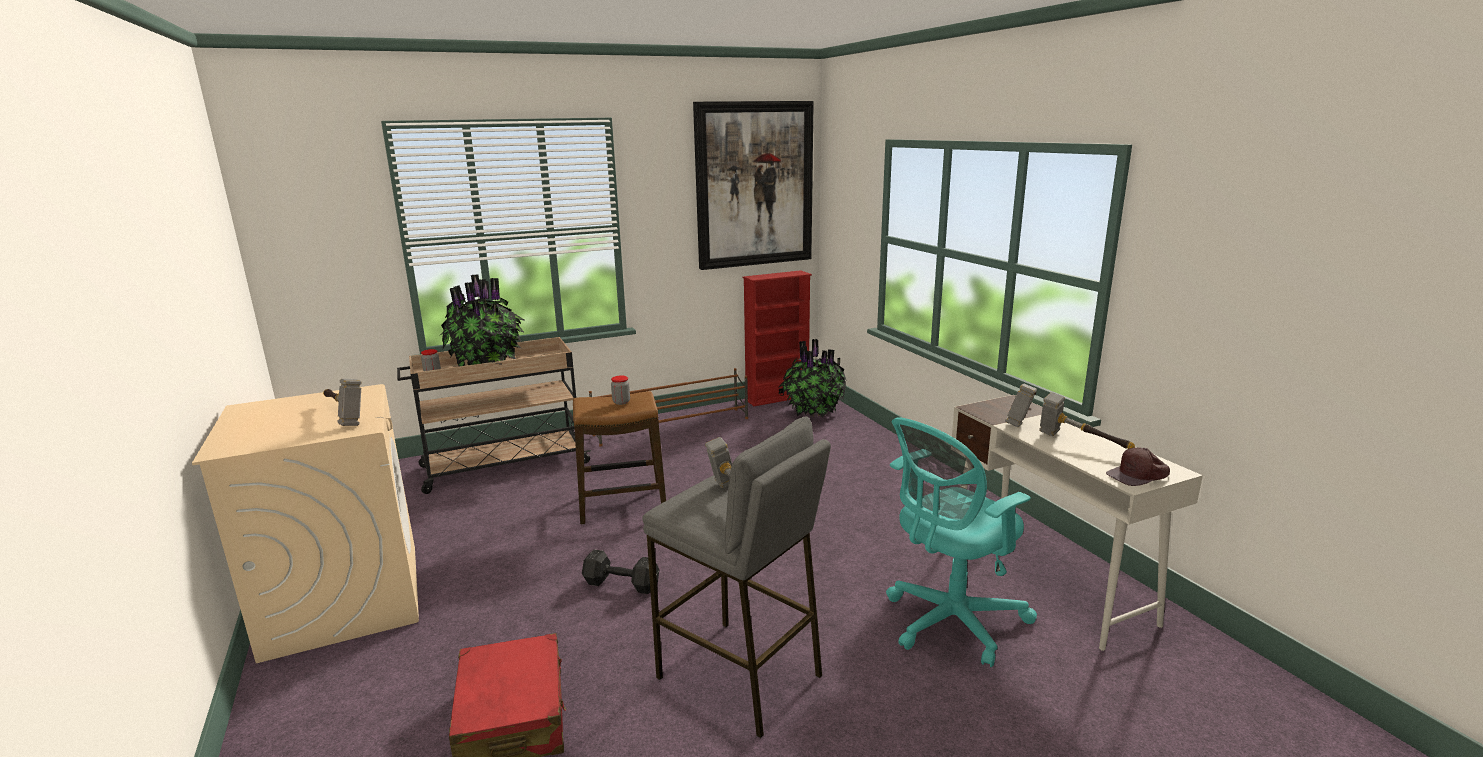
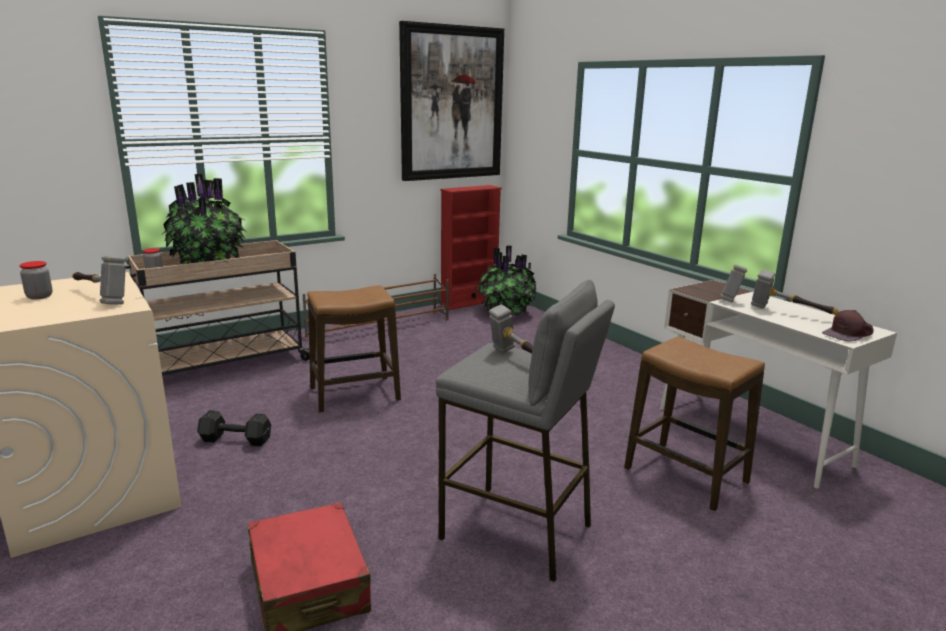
camera: 10 degrees left, 0 degrees up
black dumbbell [582,549,659,594] -> black dumbbell moved to [197,410,271,446]
jar [611,376,630,405] -> jar moved to [20,261,53,299]
turquoise office chair [886,417,1037,667] -> stool [624,337,765,511]

